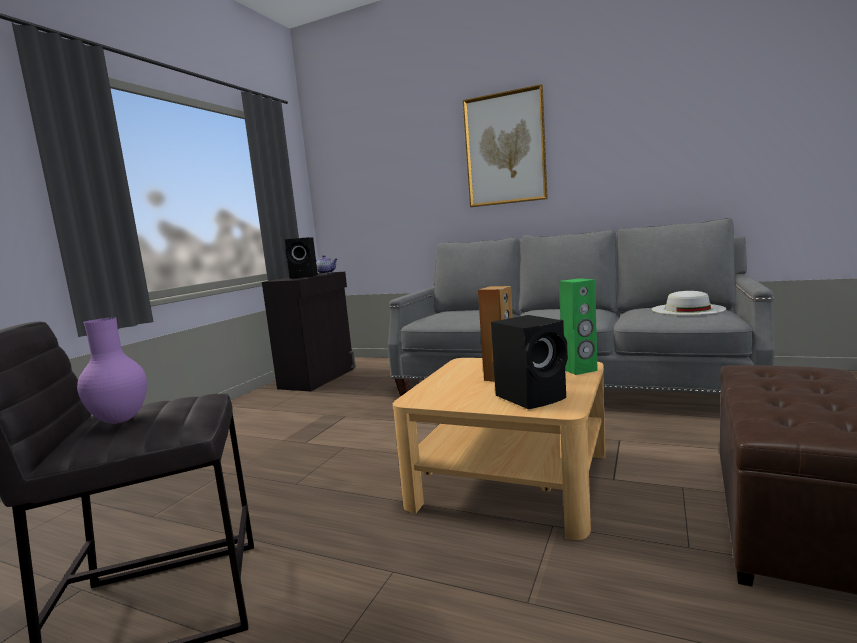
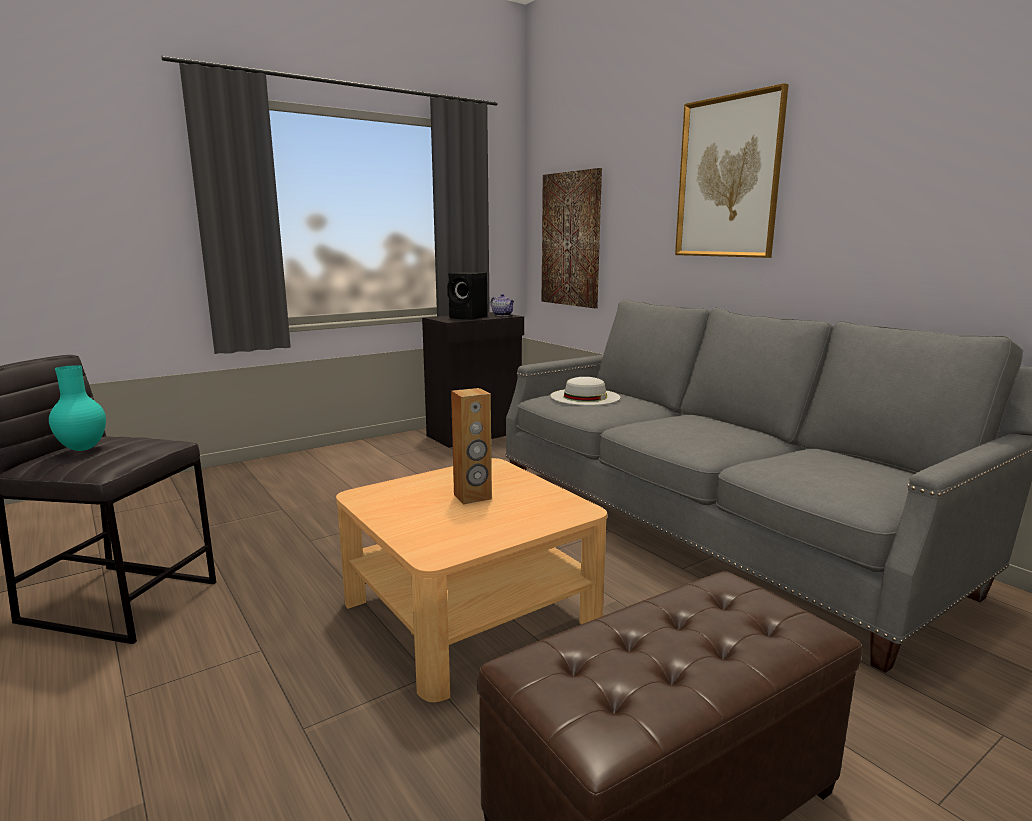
camera: 30 degrees right, 5 degrees up
purple vase [77,317,147,424] -> turquoise vase [49,365,106,451]
black speaker [491,315,568,409] -> none
green speaker [559,278,598,375] -> none
white hat [652,291,726,315] -> white hat moved to [550,377,620,405]
none -> picture [542,168,602,308]

